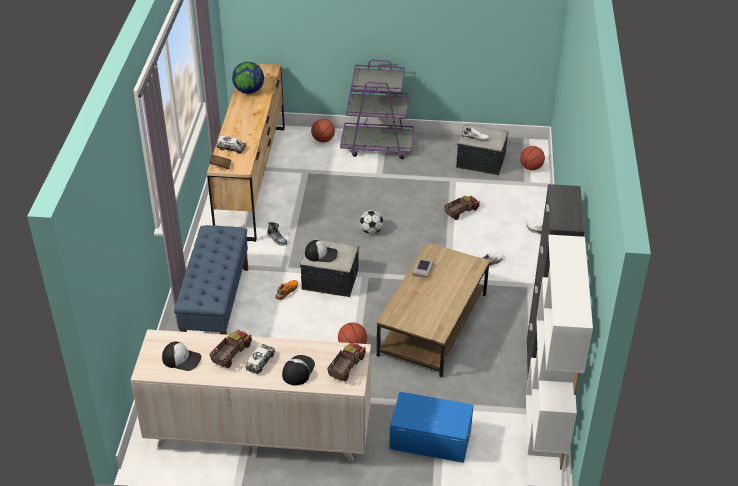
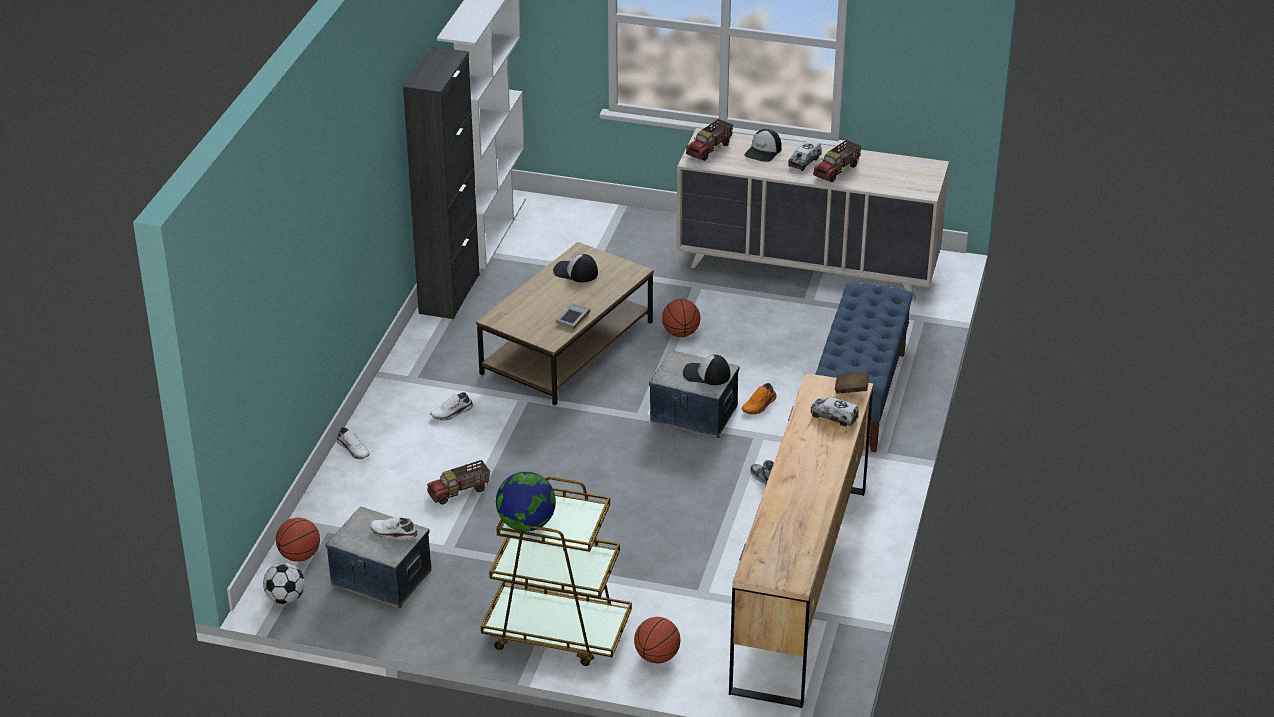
camera: 170 degrees left, 5 degrees down
cap [162,342,202,371] -> cap moved to [553,254,598,283]
globe [232,62,264,94] -> globe moved to [496,472,556,532]
purple cart [340,60,414,159] -> brown cart [481,477,632,666]
football [359,210,383,234] -> football moved to [263,563,305,604]
blue storage box [389,391,473,463] -> none

